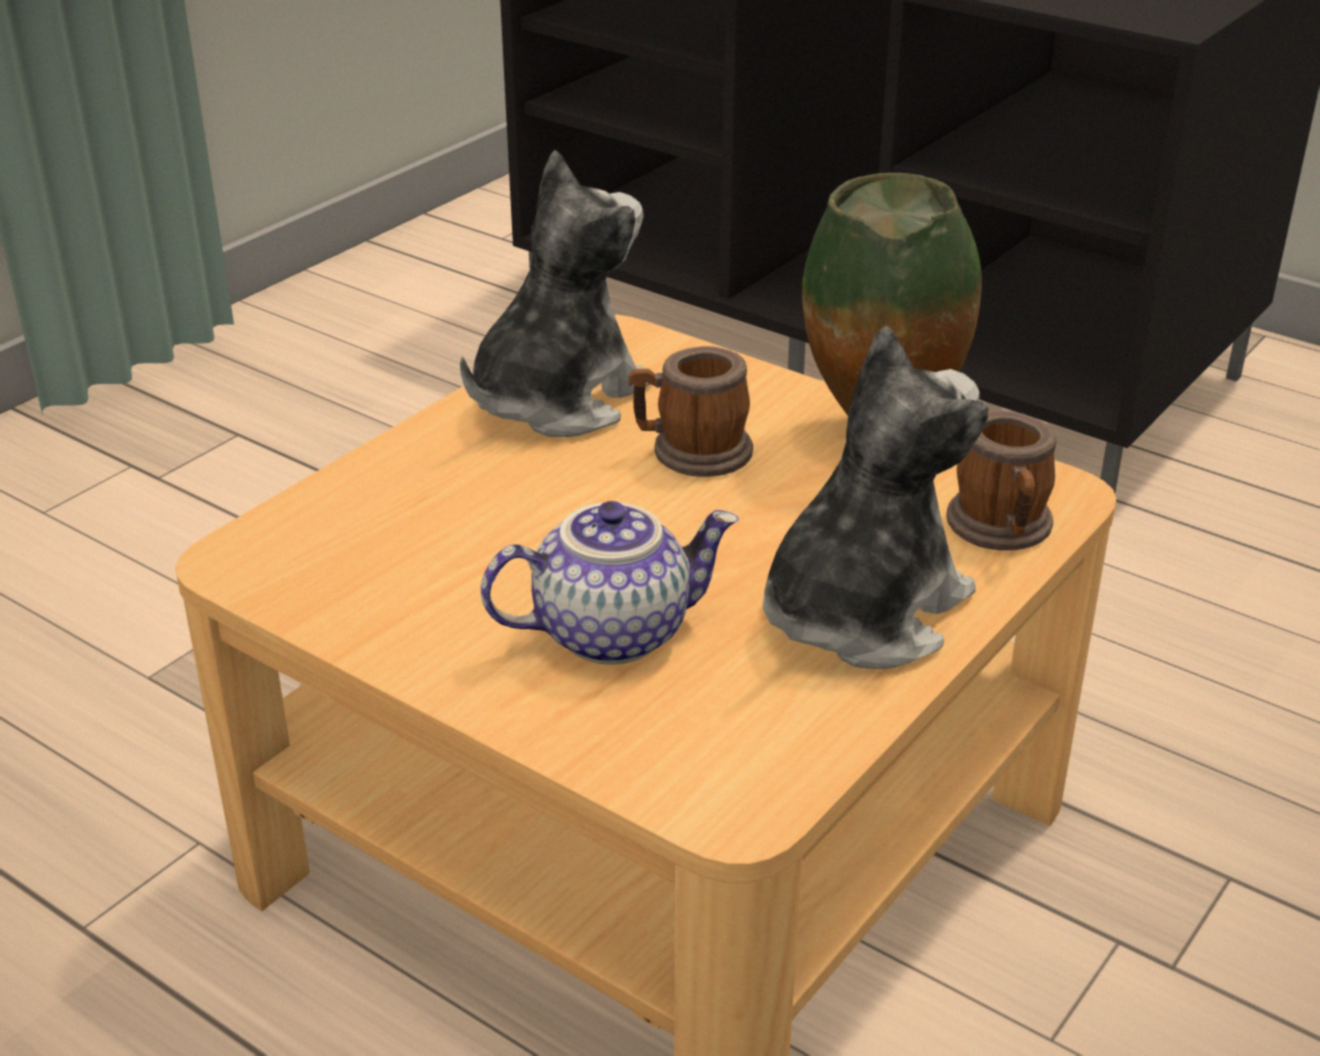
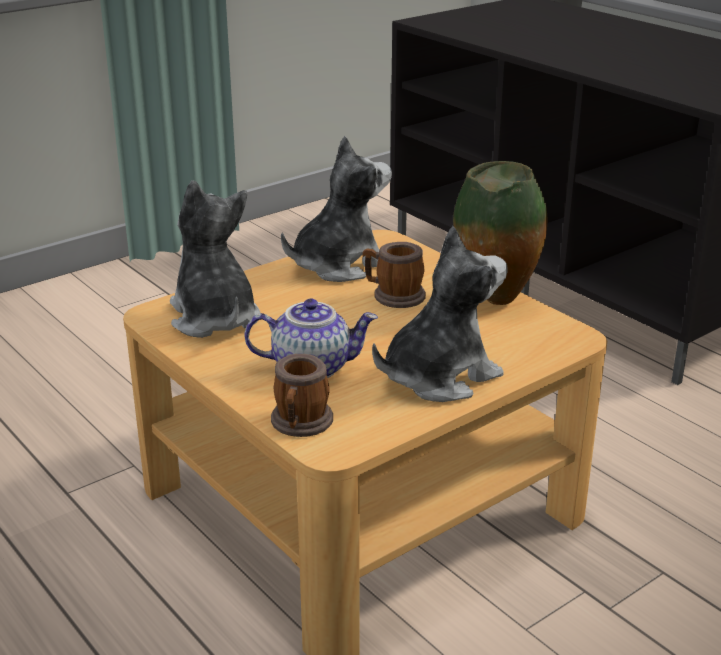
camera: 15 degrees right, 5 degrees down
mug [946,411,1057,550] -> mug moved to [271,354,333,437]
none -> plush toy [170,180,260,338]

